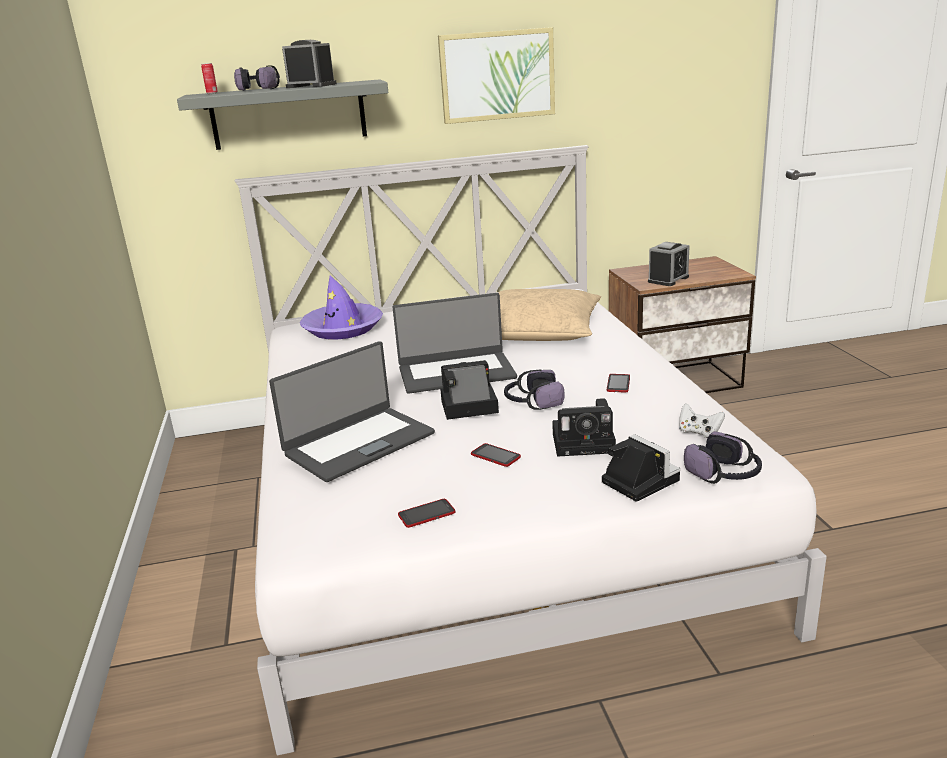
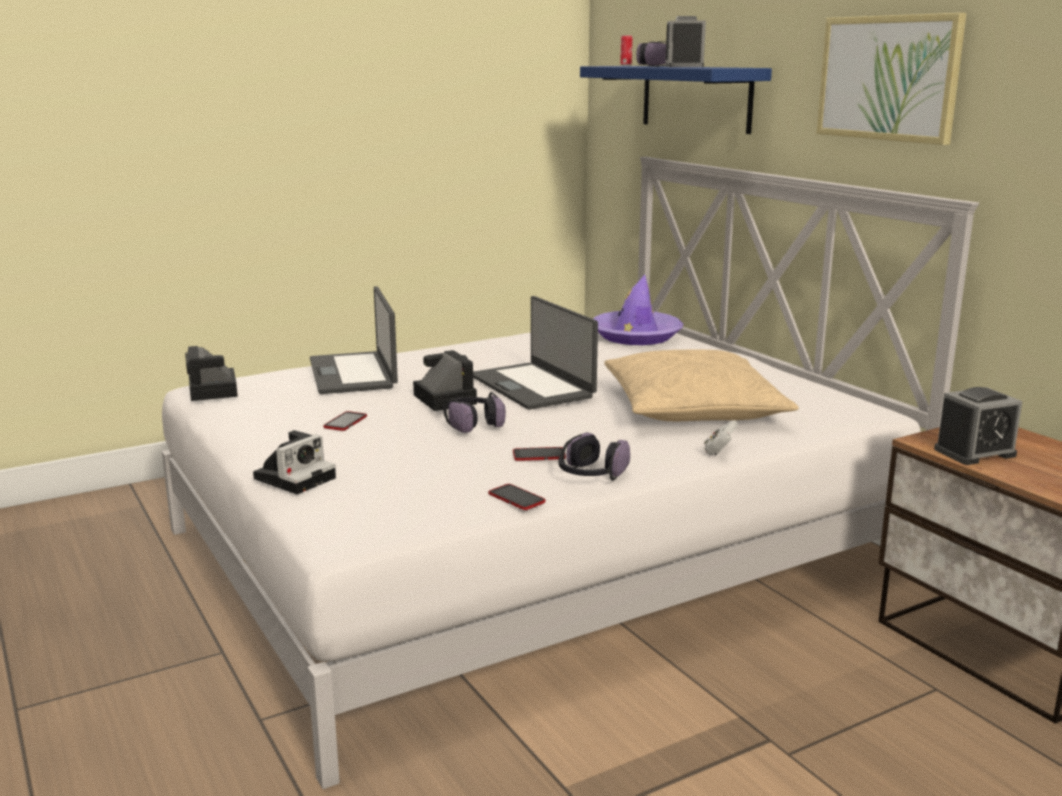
camera: 70 degrees right, 5 degrees down
grey shelf [177,79,388,150] -> blue shelf [580,66,772,134]
laptop [269,341,435,482] -> laptop turned 45 degrees clockwise [310,286,398,394]
phone [398,499,455,528] -> phone moved to [488,484,545,510]
camera [552,398,616,457] -> camera moved to [185,346,238,401]
alarm clock [648,242,690,286] -> alarm clock turned 45 degrees counterclockwise [934,387,1023,465]
white game controller [679,403,725,438] -> white game controller moved to [704,420,738,455]
headphones [684,431,762,484] -> headphones moved to [558,432,630,481]

